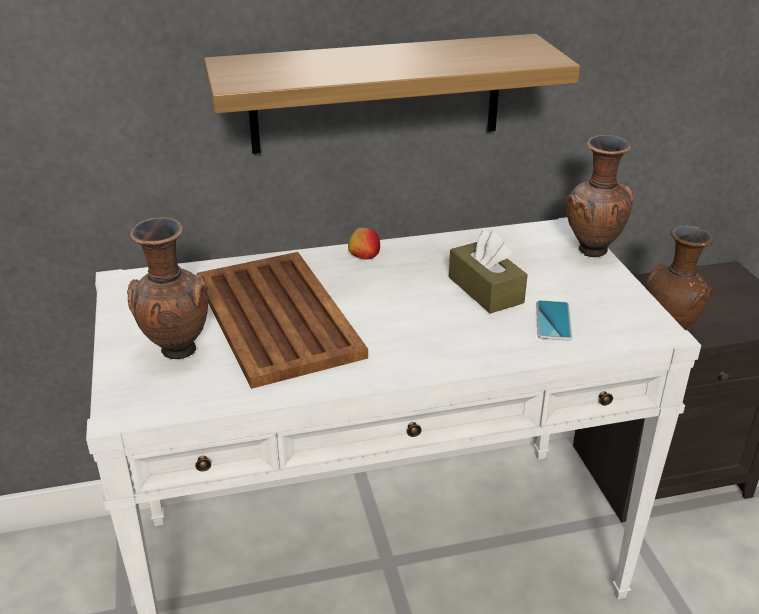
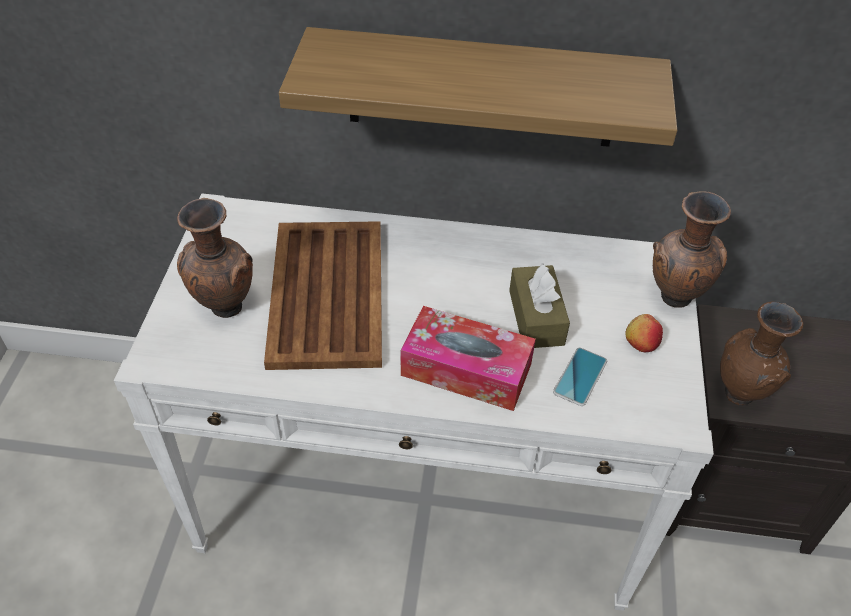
camera: 20 degrees right, 15 degrees up
apple [348,227,380,260] -> apple moved to [625,314,663,352]
none -> tissue box [401,306,536,411]

